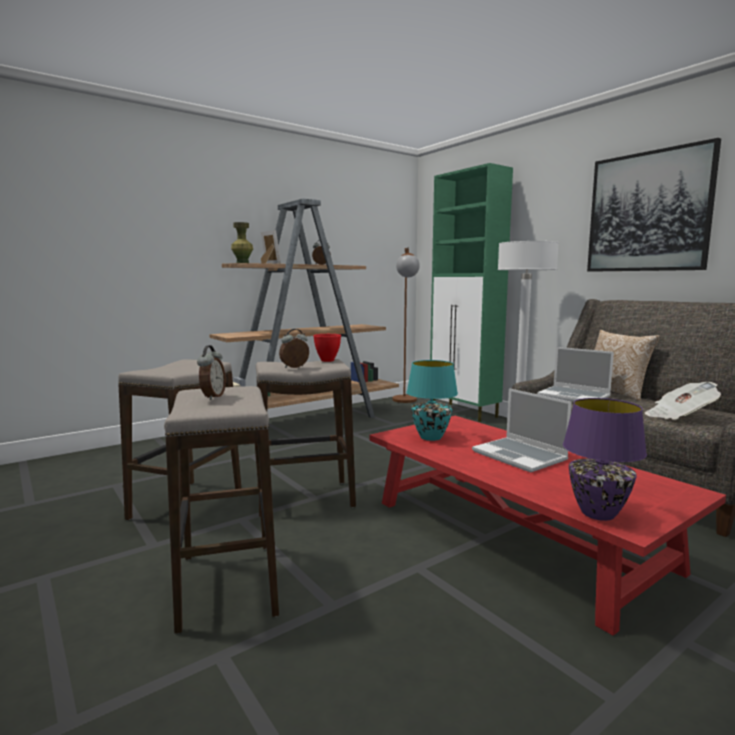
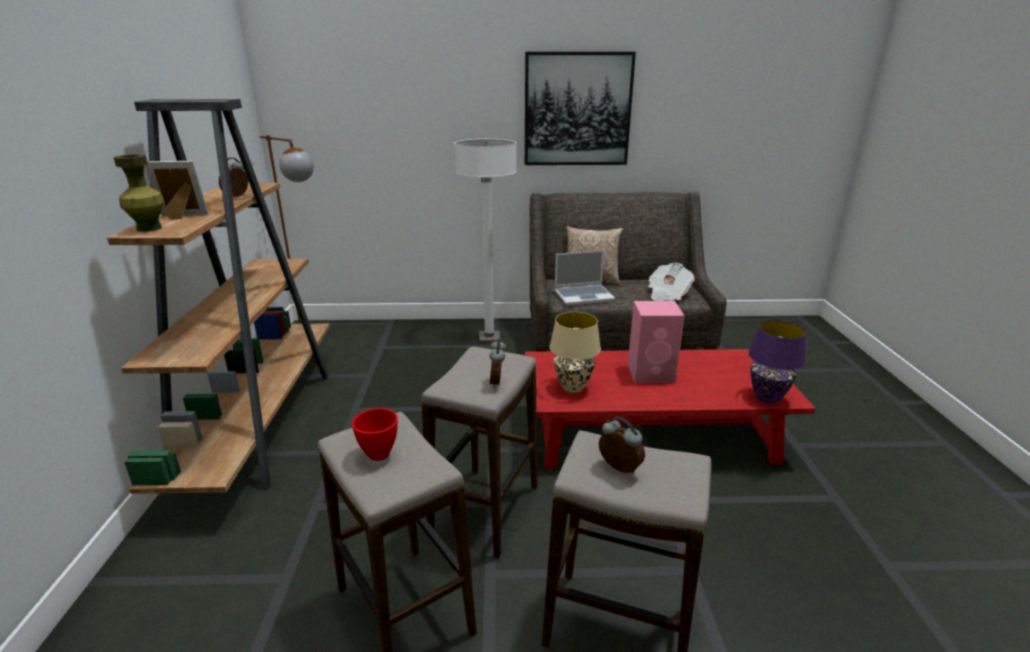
camera: 55 degrees left, 15 degrees up
red bowl [314,334,341,362] -> red bowl moved to [352,408,398,461]
turquoise table lamp [406,360,458,441] -> beige table lamp [549,312,601,393]
green cabinet [430,163,513,422] -> none
laptop [472,388,572,472] -> pink speaker [628,301,685,383]

